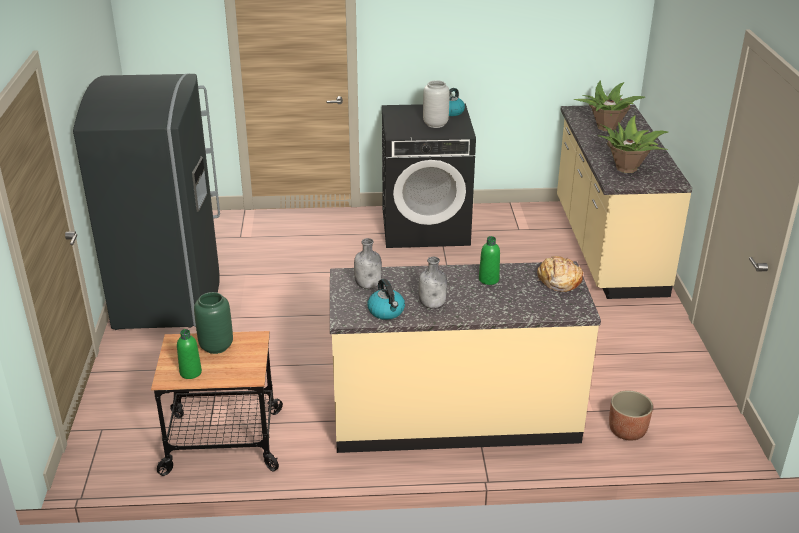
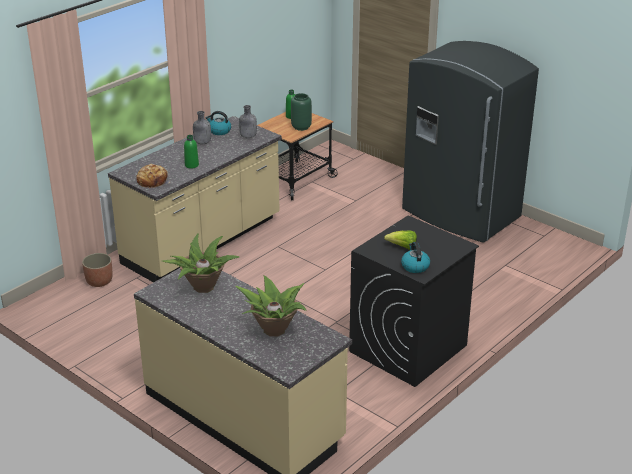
camera: 135 degrees right, 0 degrees up
grey vase [423,80,449,128] -> lettuce [384,231,417,250]

